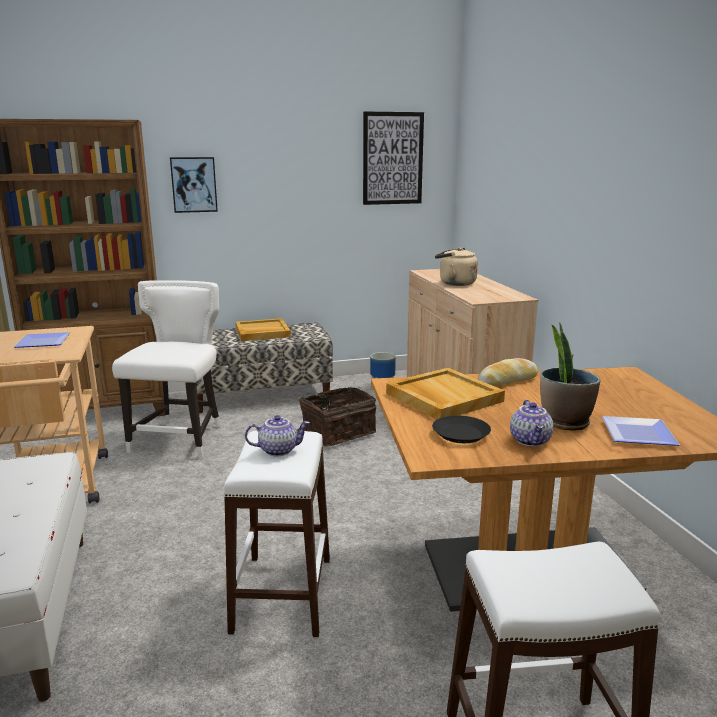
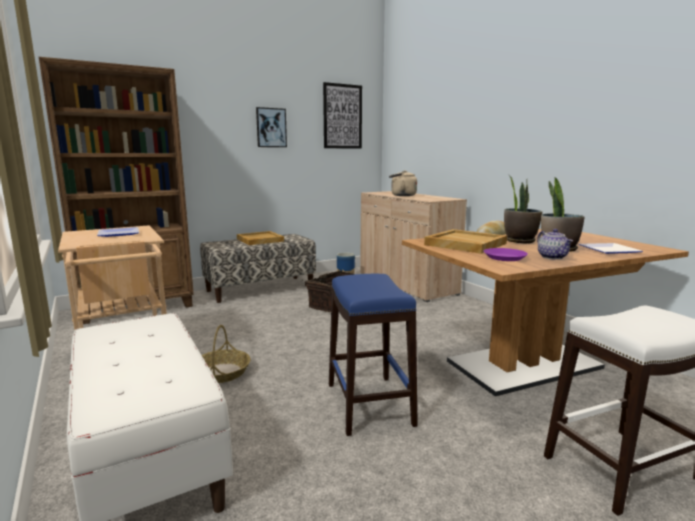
camera: 15 degrees left, 5 degrees down
white chair [112,280,221,458] -> none
picture [170,157,218,213] -> picture moved to [256,107,287,147]
white stool [224,431,330,637] -> blue stool [329,274,418,436]
teapot [245,415,310,456] -> none
black plate [432,416,491,443] -> purple plate [484,248,528,261]
none -> basket [202,325,251,383]
none -> potted plant [504,175,542,243]

